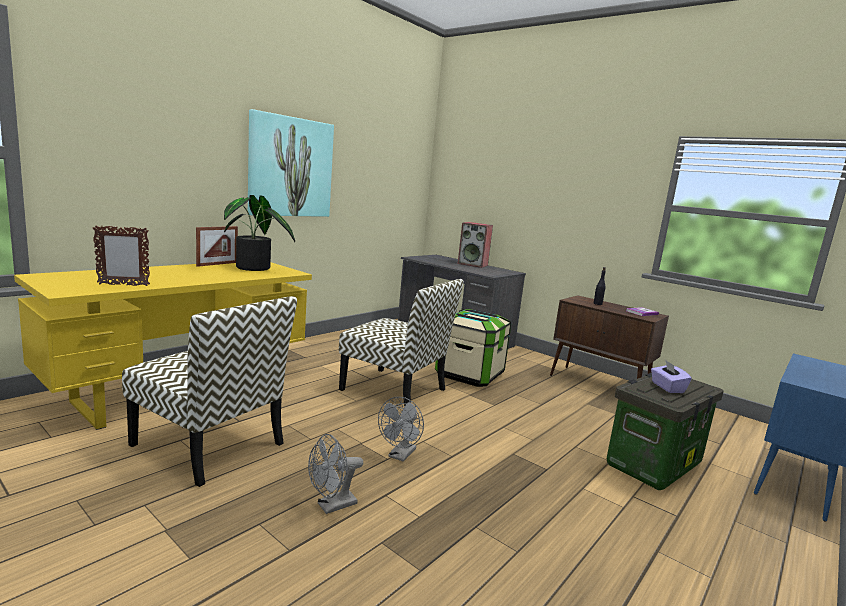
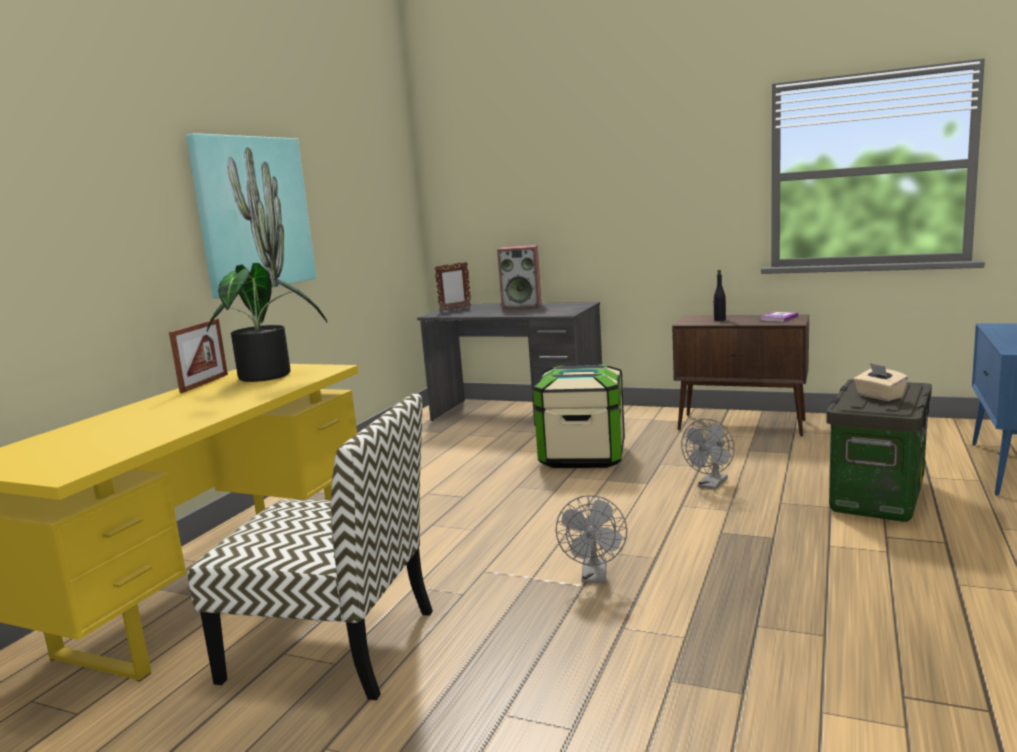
camera: 15 degrees left, 0 degrees up
picture frame [93,225,150,286] -> picture frame moved to [434,262,471,312]
grey fan [308,434,363,514] -> grey fan moved to [681,419,735,490]
chair [339,279,463,407] -> none
purple tissue box [651,361,692,393] -> beige tissue box [854,363,908,401]

